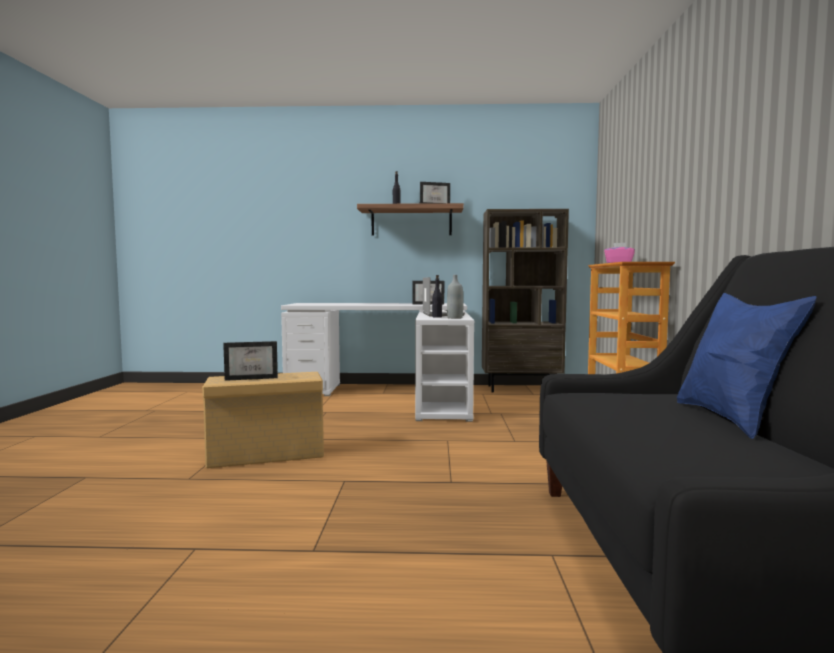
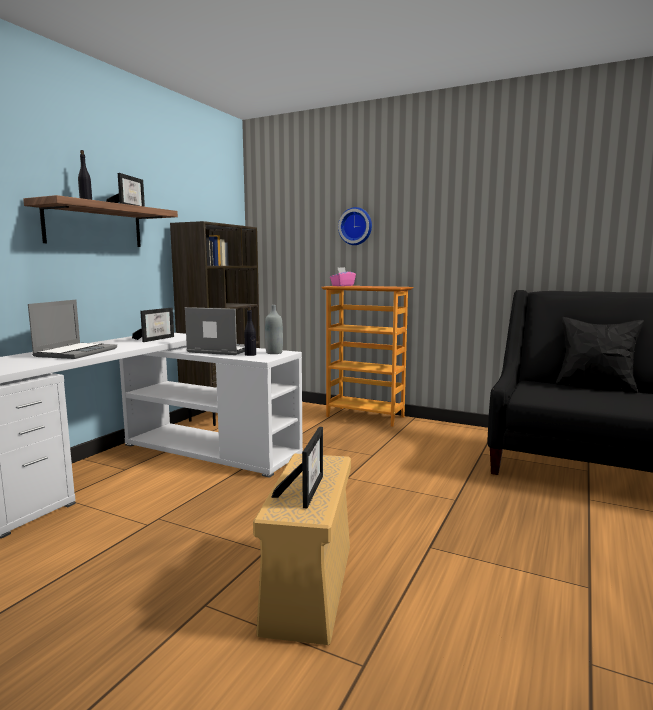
camera: 65 degrees left, 5 degrees up
blue pillow [677,293,816,439] -> black pillow [556,317,644,393]
none -> laptop [28,300,117,359]
none -> wall clock [338,207,372,245]

